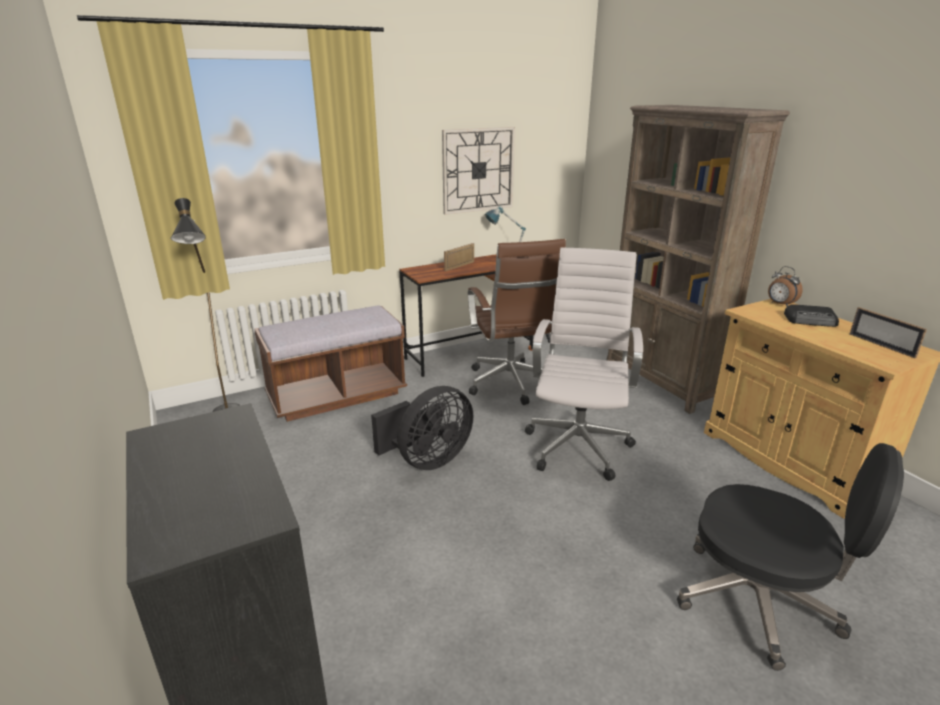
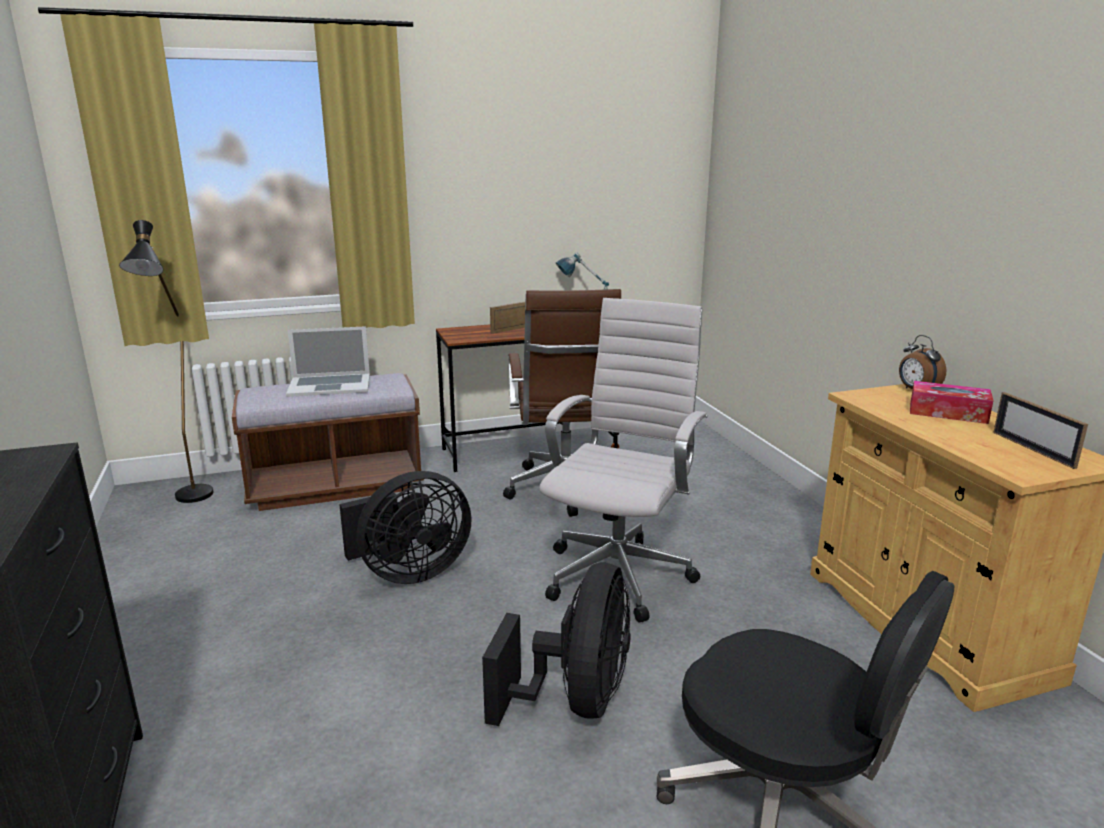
camera: 10 degrees right, 5 degrees down
wall clock [442,127,515,215] -> none
brown bookcase [607,105,790,414] -> none
radio [784,304,839,327] -> tissue box [910,381,994,424]
none -> laptop [286,326,370,397]
none -> black fan [482,563,631,726]

